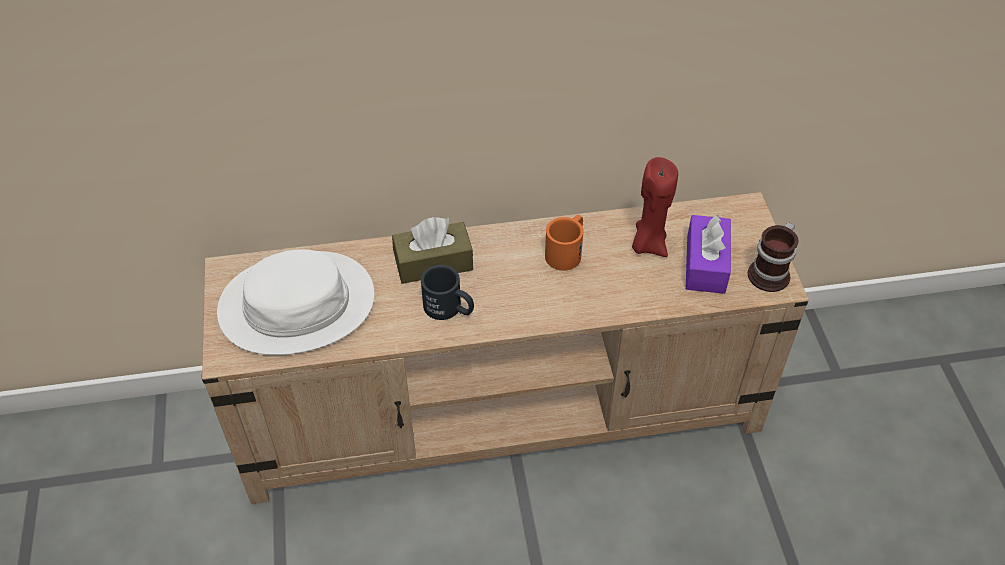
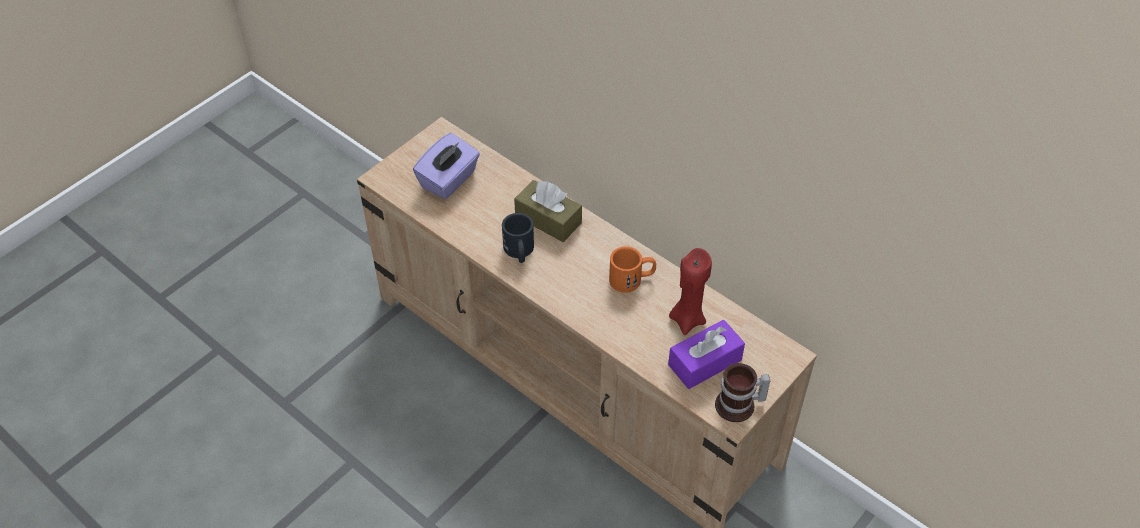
camera: 50 degrees right, 0 degrees up
white hat [217,249,375,355] -> purple tissue box [413,133,480,199]

